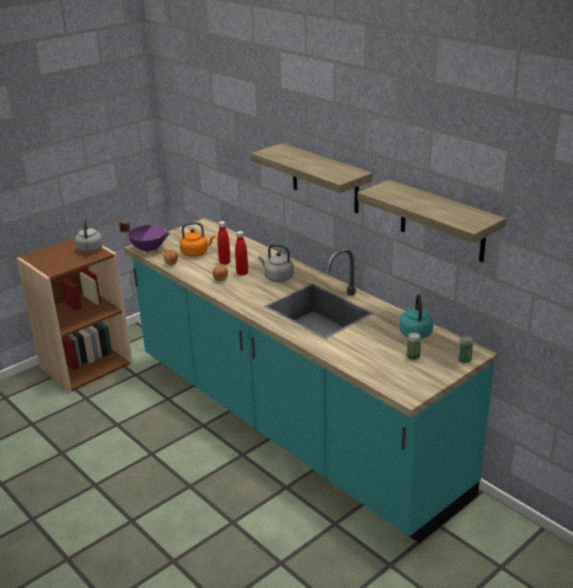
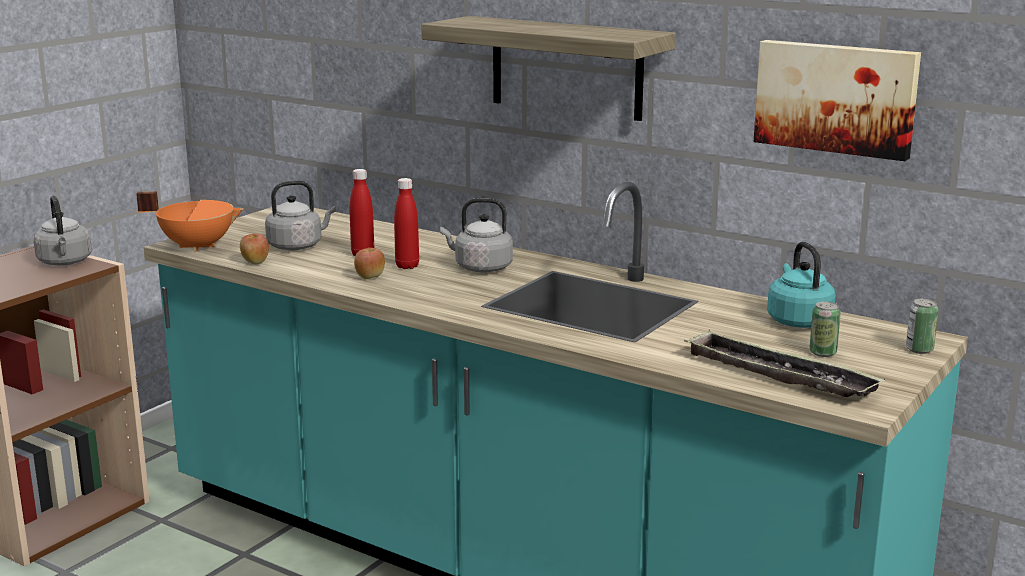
camera: 15 degrees left, 10 degrees down
purple cooking pot [119,222,170,254] -> orange cooking pot [136,191,243,252]
orange kettle [180,222,215,257] -> grey kettle [265,181,336,250]
shelf [357,180,506,262] -> picture [754,40,921,161]
none -> tray [684,330,885,397]

